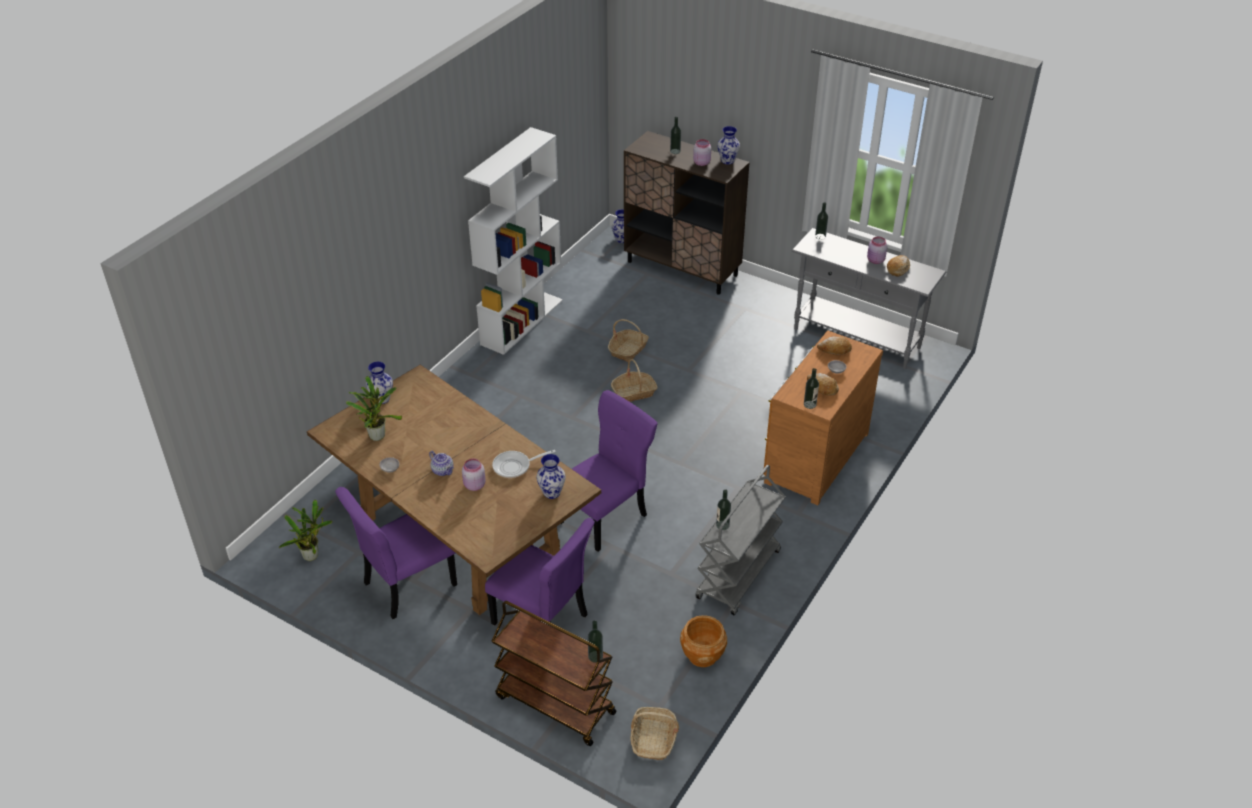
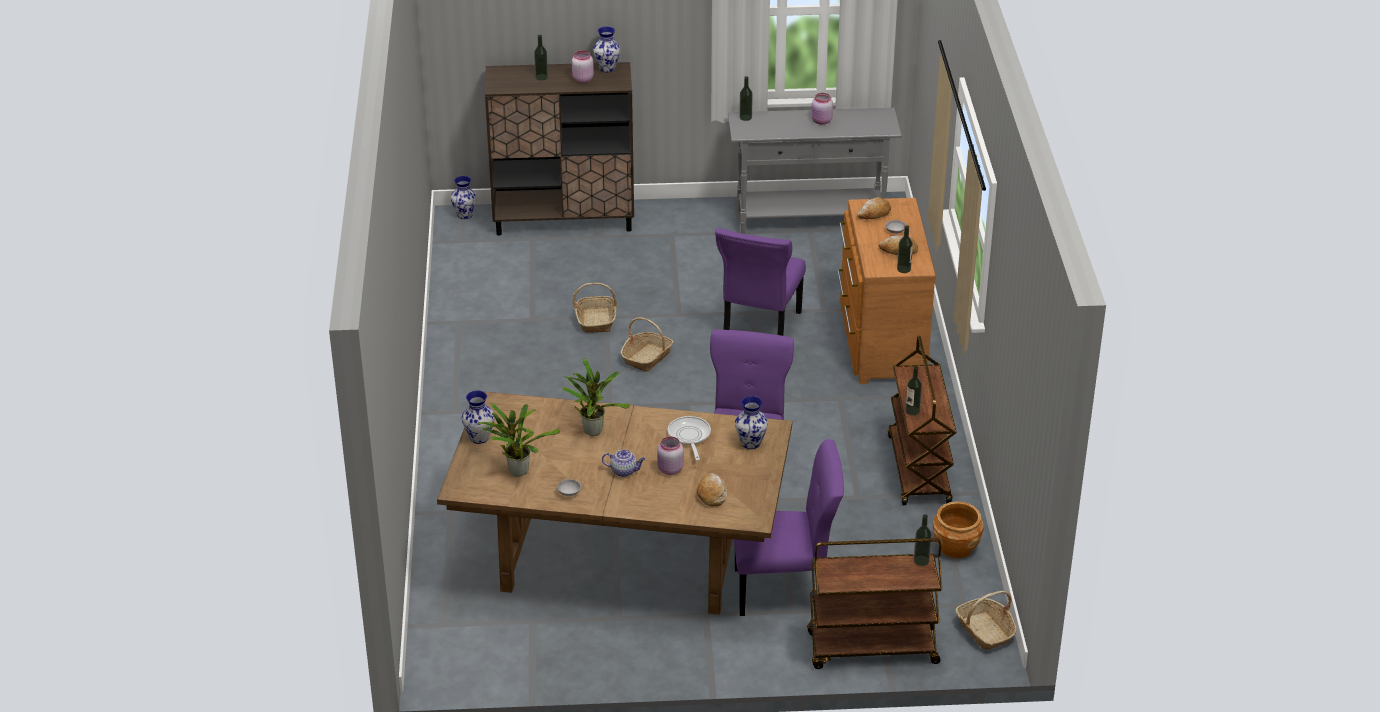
camera: 35 degrees left, 5 degrees down
potted plant [279,500,333,561] -> potted plant moved to [562,358,630,436]
purple chair [335,487,457,619] -> purple chair moved to [715,228,806,336]
white bookcase [464,127,563,355] -> none
frying pan [492,450,556,478] -> frying pan turned 135 degrees clockwise [668,416,711,461]
grey cart [695,465,786,616] -> brown cart [888,336,956,505]
bread [887,255,910,276] -> bread moved to [697,473,727,507]

